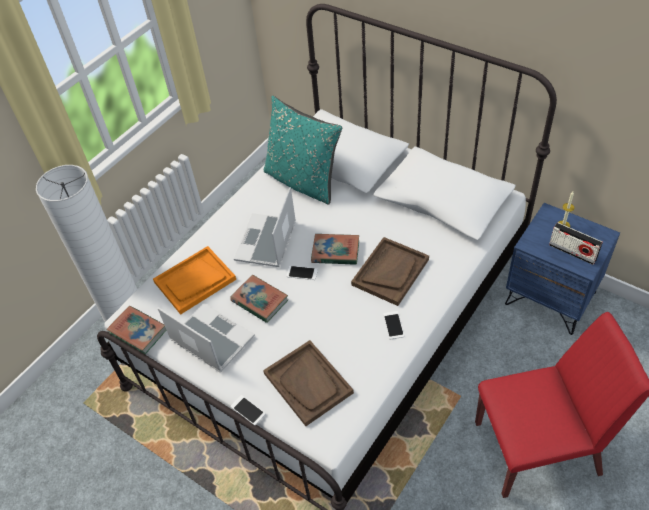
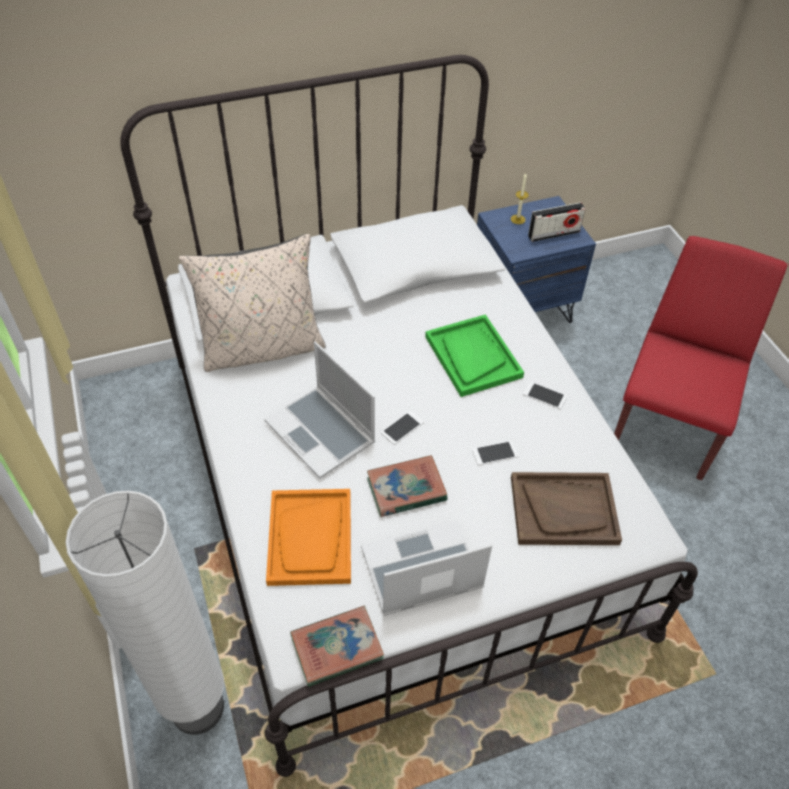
camera: 60 degrees left, 0 degrees up
phone [231,395,266,425] -> phone moved to [472,441,518,465]
turquoise pillow [264,96,342,205] -> beige pillow [179,234,326,372]
book [311,234,359,265] -> none
brown tray [351,237,429,306] -> green tray [425,314,524,397]

